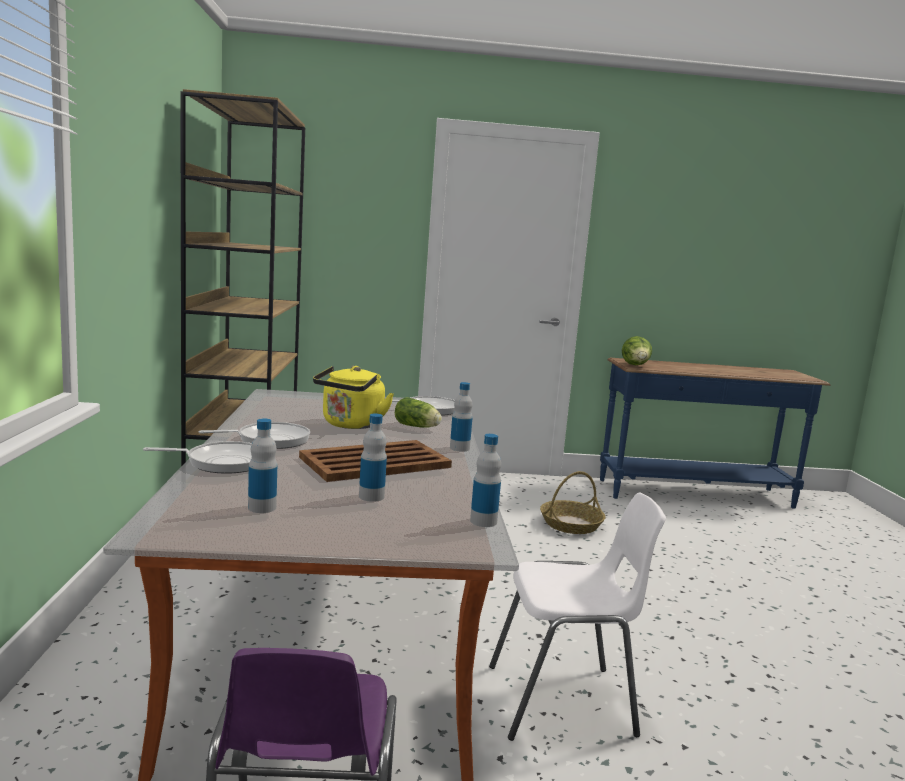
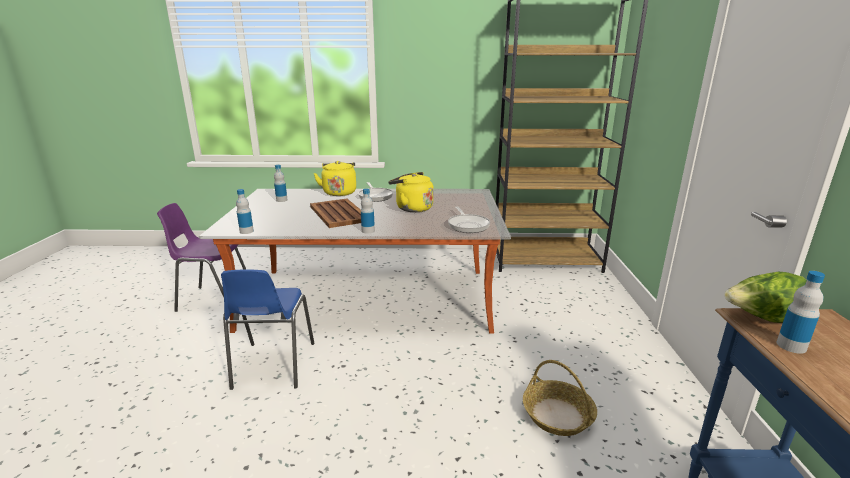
camera: 95 degrees right, 10 degrees up
frying pan [143,441,252,474] -> yellow kettle [314,161,356,196]
bottle [359,414,387,502] -> bottle moved to [777,271,825,354]
lettuce [395,397,442,428] -> none
white chair [489,493,666,741] -> blue chair [221,270,314,390]

